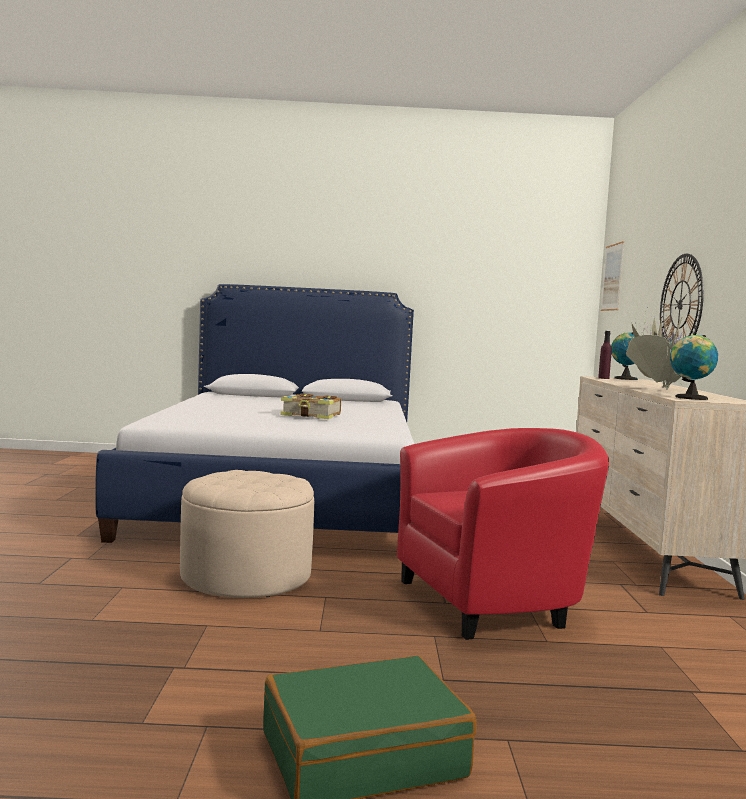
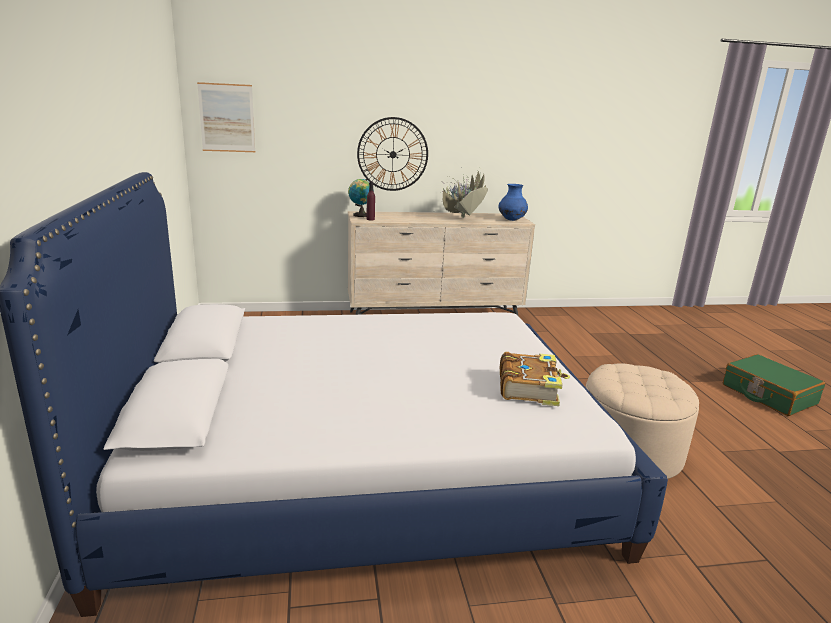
camera: 100 degrees left, 15 degrees up
book [280,393,341,419] -> book moved to [500,352,570,406]
red armchair [397,428,609,640] -> none
globe [670,335,718,400] -> blue vase [499,184,528,221]

